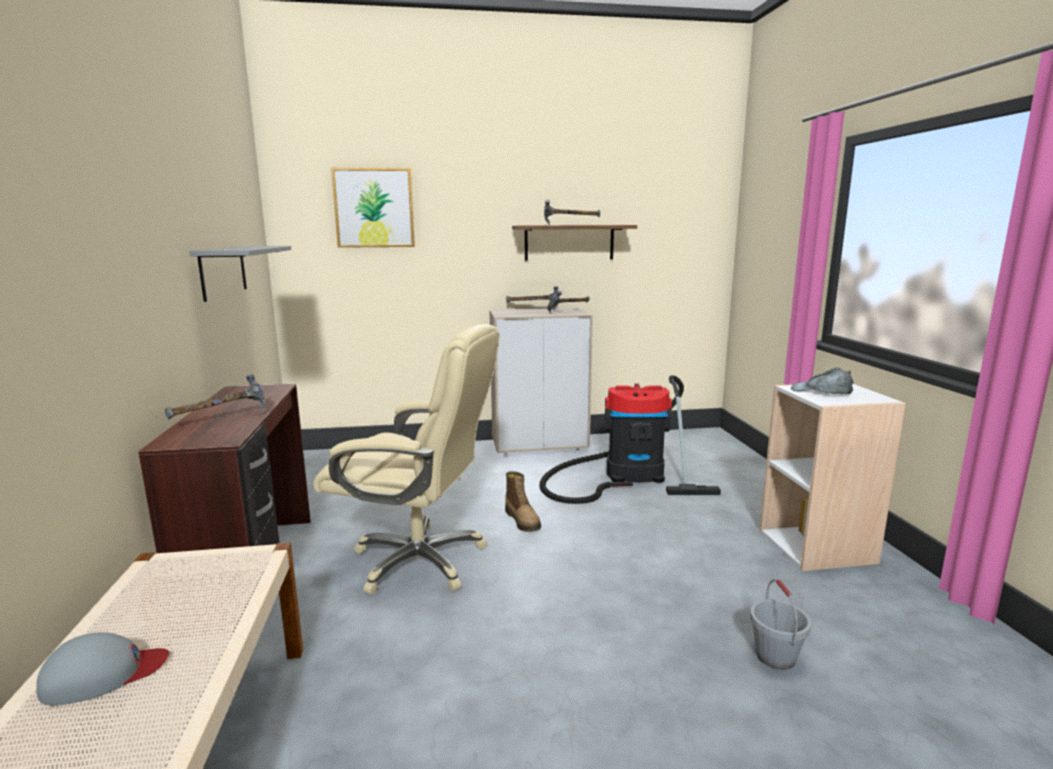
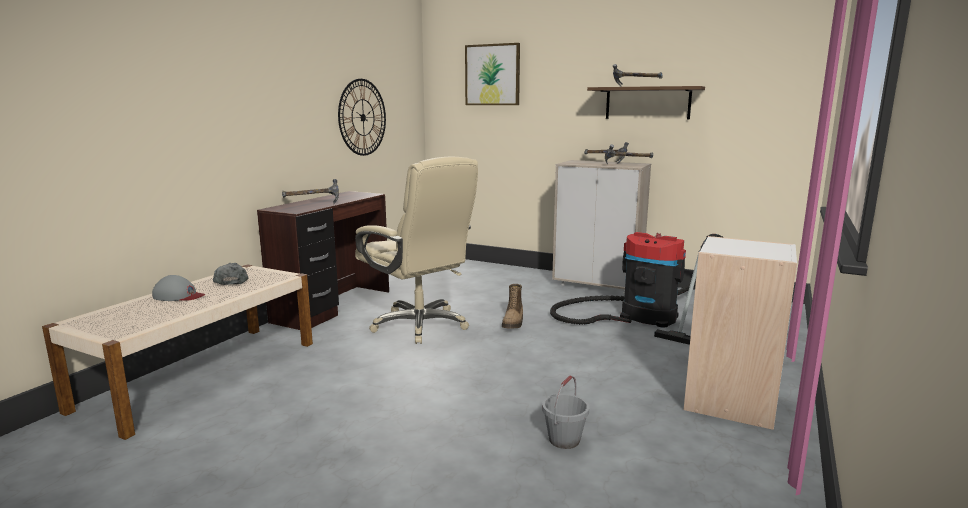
camera: 35 degrees right, 0 degrees up
grey shelf [189,246,292,302] -> wall clock [338,79,386,156]
grey cap [791,368,854,394] -> grey cap moved to [213,263,248,285]

